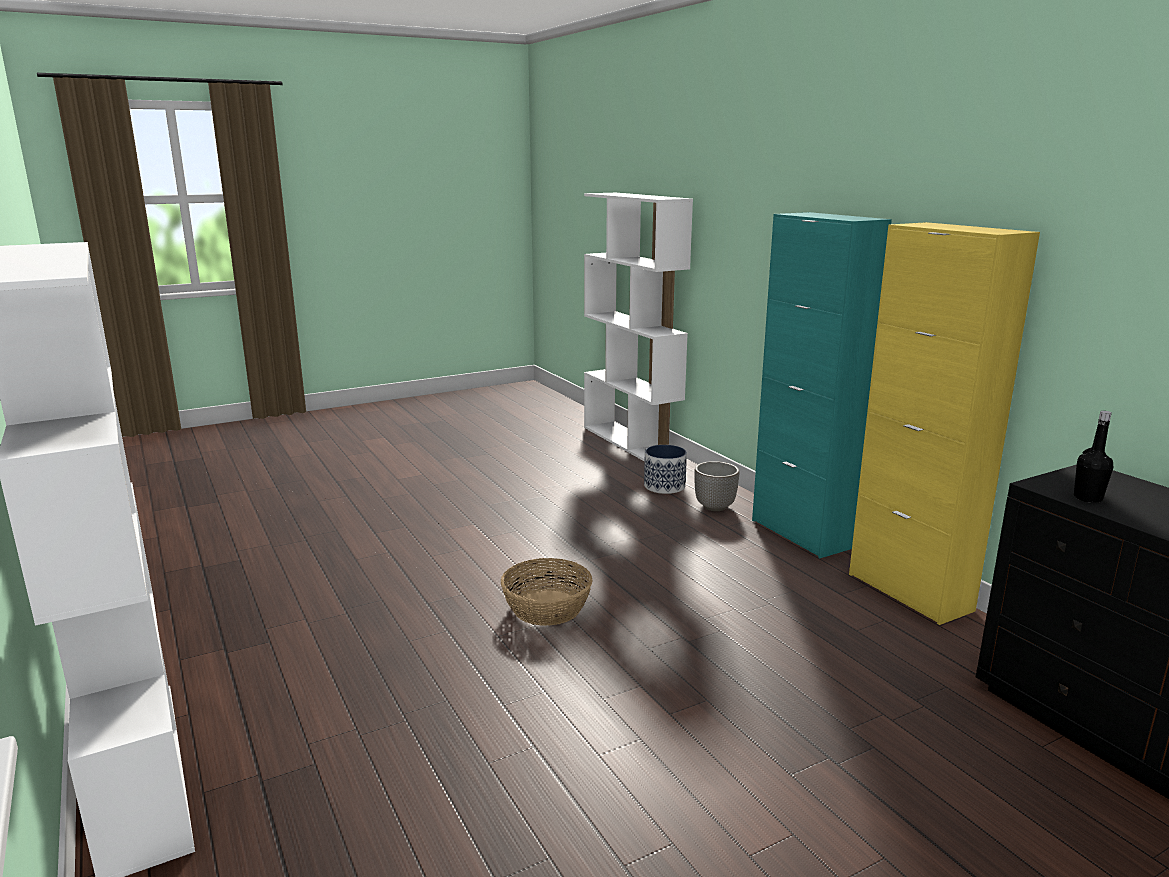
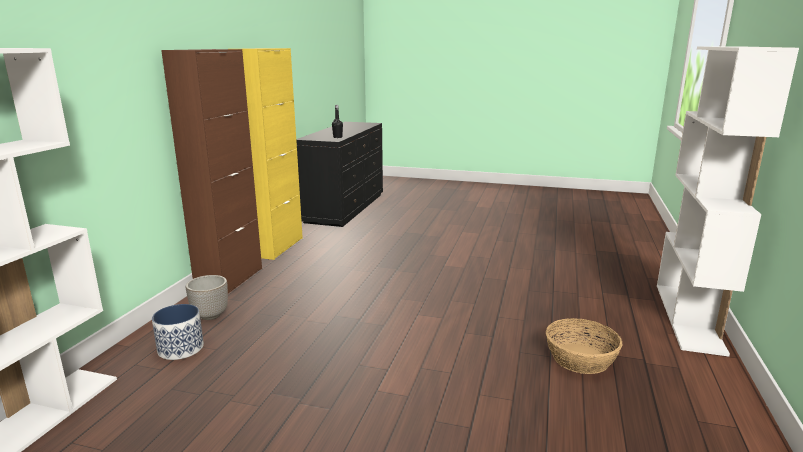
camera: 135 degrees left, 0 degrees up
basket [501,558,592,626] -> basket moved to [546,318,622,374]
turquoise cabinet [752,212,892,558] -> brown cabinet [161,49,262,293]

